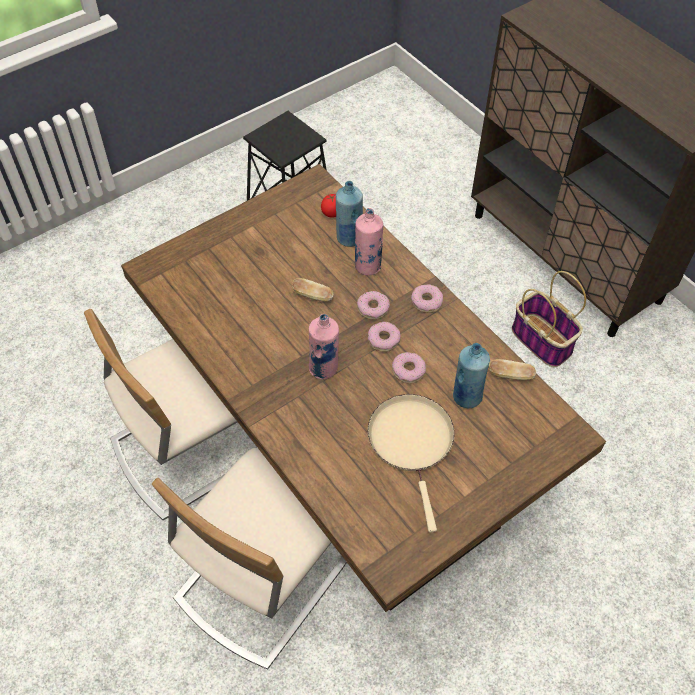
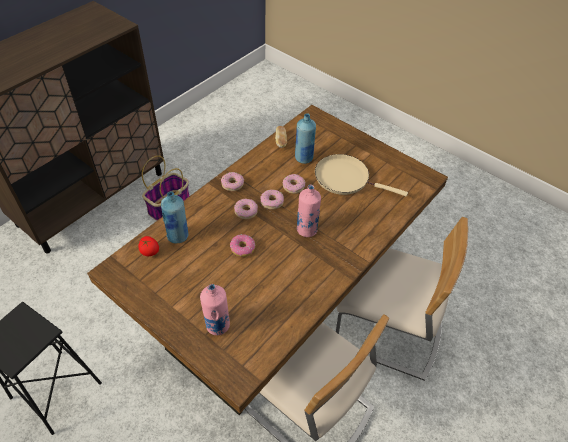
camera: 105 degrees left, 5 degrees down
bread [292,278,333,302] -> donut [230,234,255,257]
pink bottle [355,208,383,276] -> pink bottle moved to [200,284,230,335]
beige frying pan [368,394,454,533] -> beige frying pan turned 45 degrees clockwise [315,154,408,196]

